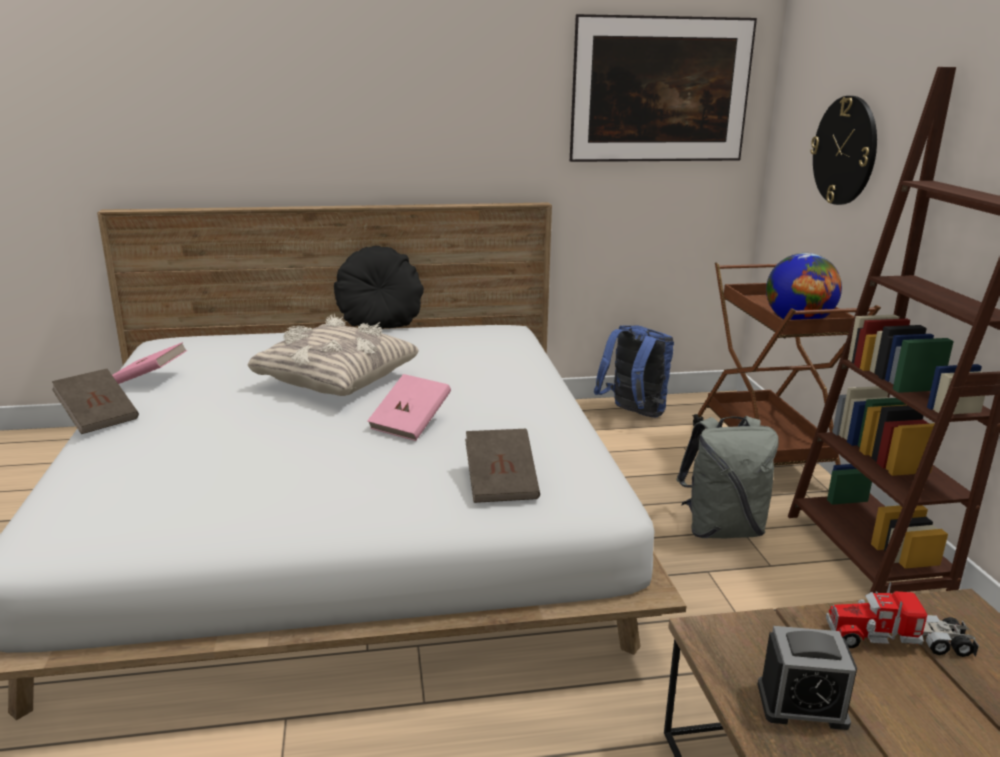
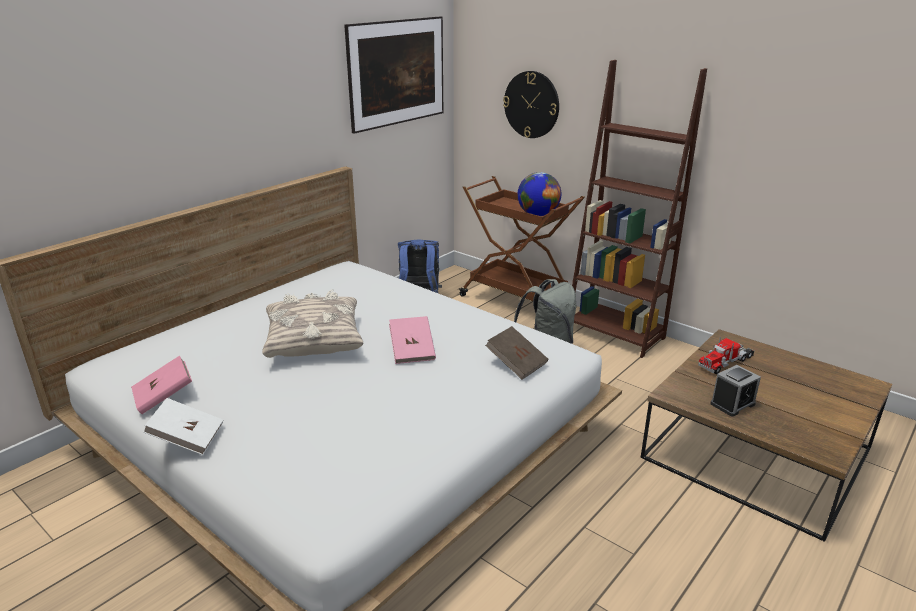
camera: 40 degrees left, 5 degrees up
brown book [52,369,139,434] -> white book [143,398,223,455]
black pillow [334,246,424,329] -> none

